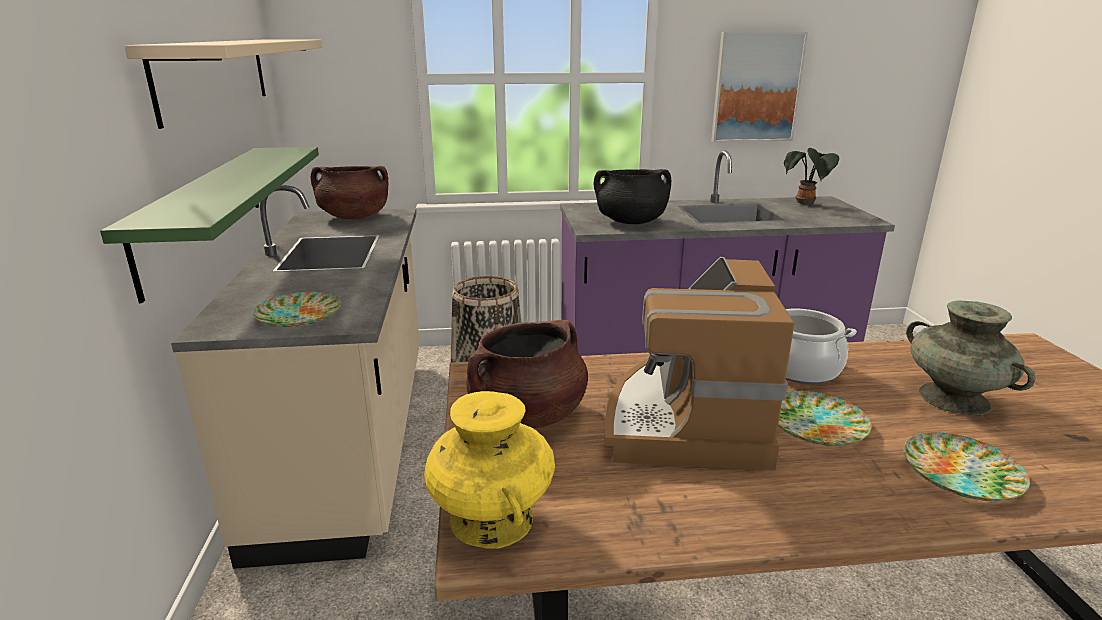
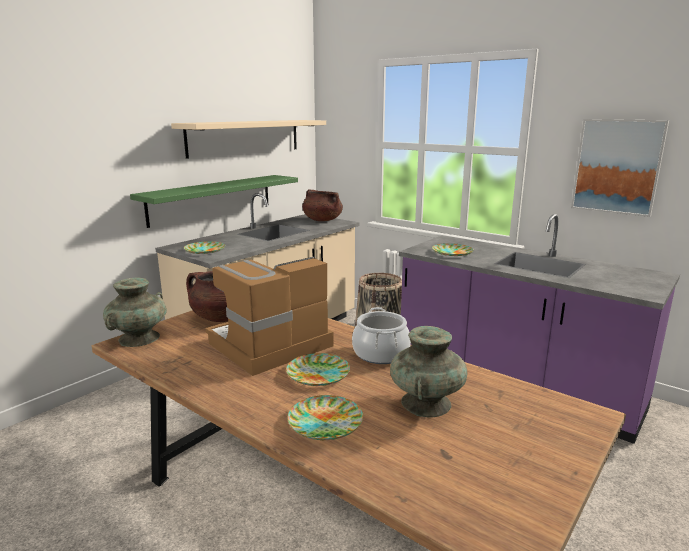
camera: 45 degrees right, 5 degrees down
yellow vase [424,391,555,549] -> turquoise vase [103,278,167,347]
black cooking pot [594,169,671,224] -> plate [432,243,474,256]
potted plant [784,148,839,205] -> none

